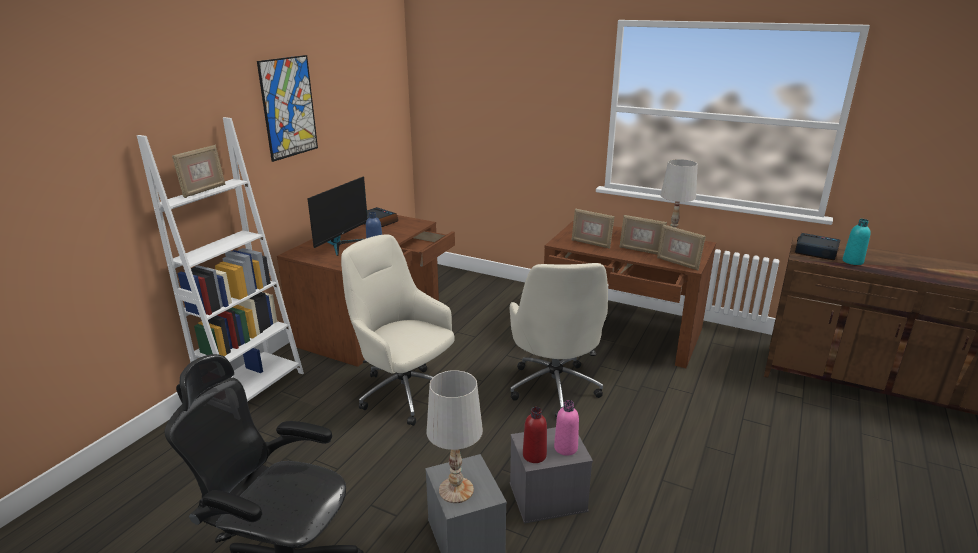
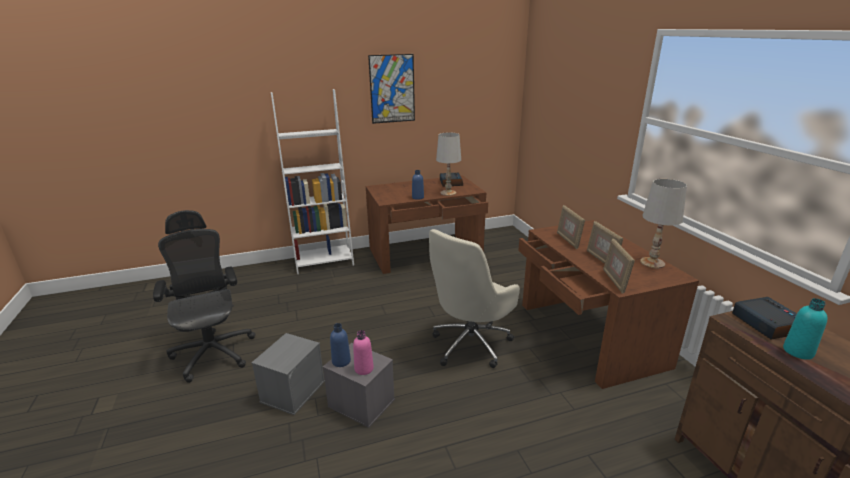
camera: 45 degrees right, 0 degrees up
picture frame [172,145,225,198] -> none
monitor [307,177,368,256] -> none
beige office chair [341,234,455,426] -> none
white table lamp [427,370,483,503] -> white table lamp moved to [436,132,461,196]
red bottle [523,407,547,463] -> blue bottle [330,323,351,367]

